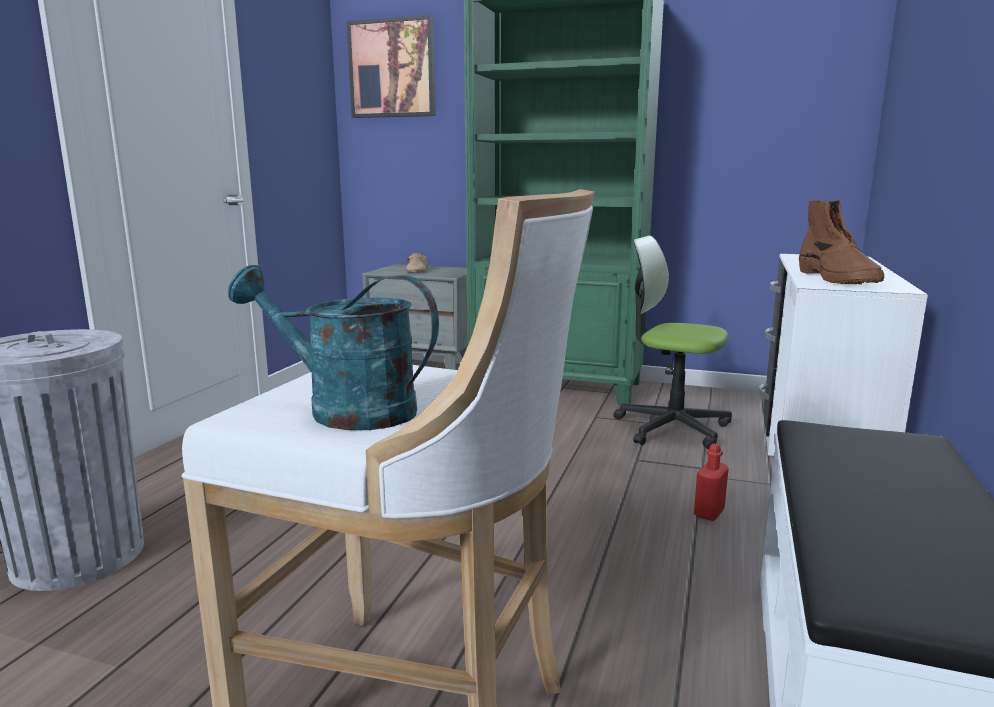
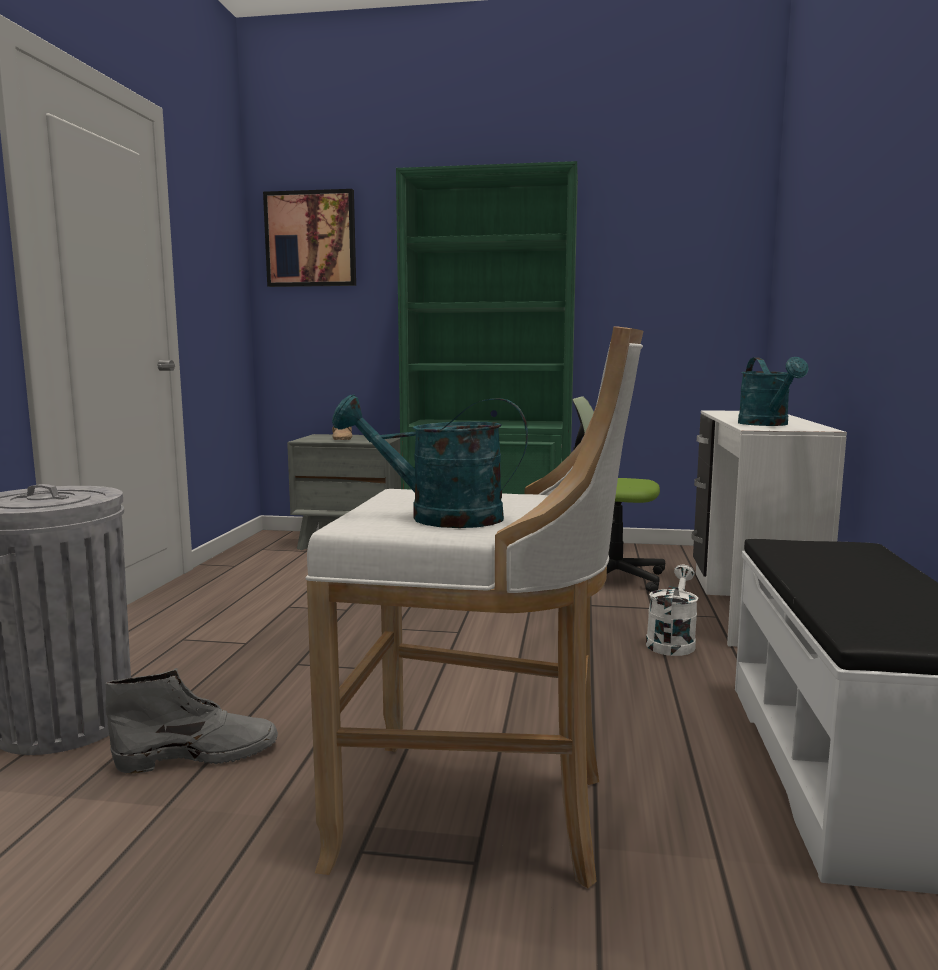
camera: 10 degrees left, 5 degrees down
red bottle [694,444,729,521] -> white watering can [646,565,698,656]
brown boot [799,200,884,284] -> turquoise watering can [738,357,809,426]
none -> grey boot [105,668,278,773]

